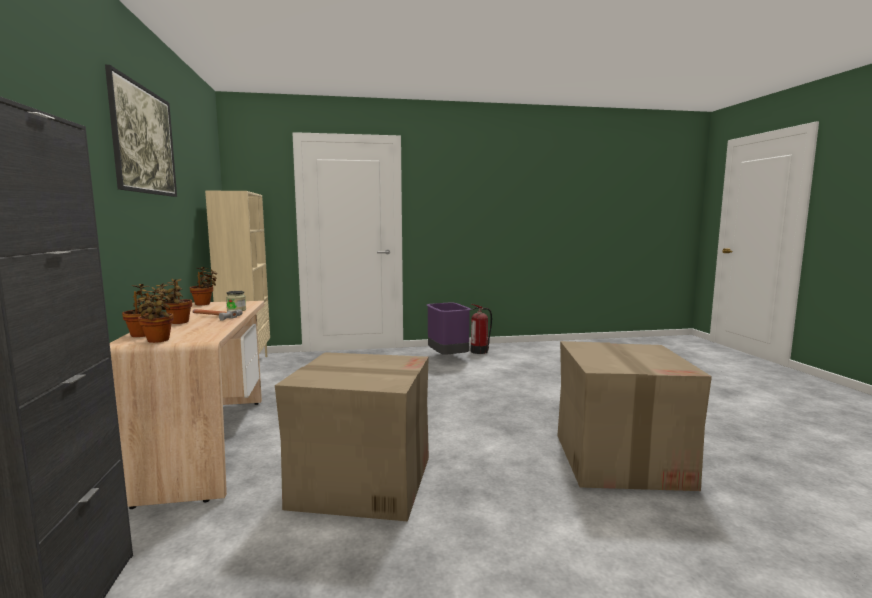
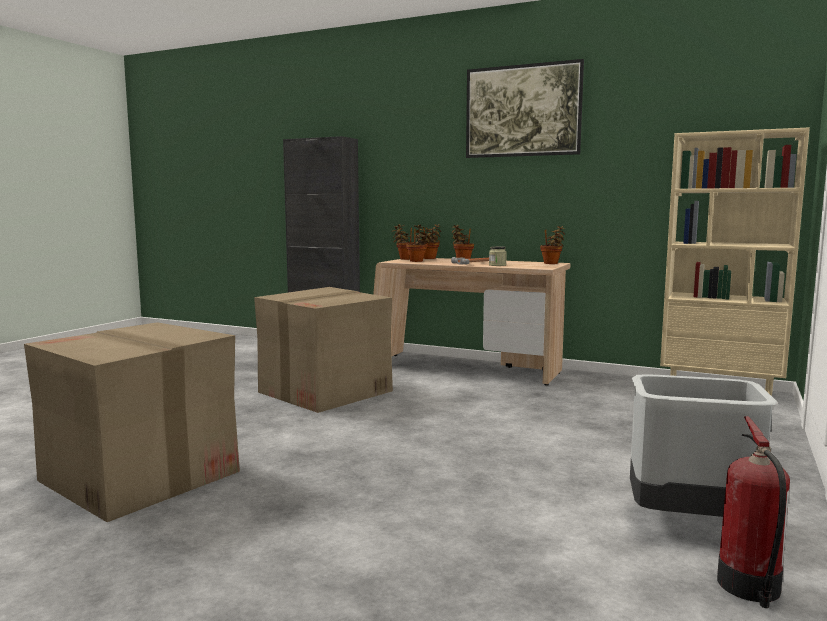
camera: 125 degrees right, 0 degrees up
purple trash can [427,303,471,355] -> grey trash can [630,374,777,517]
none -> potted plant [406,225,432,262]

